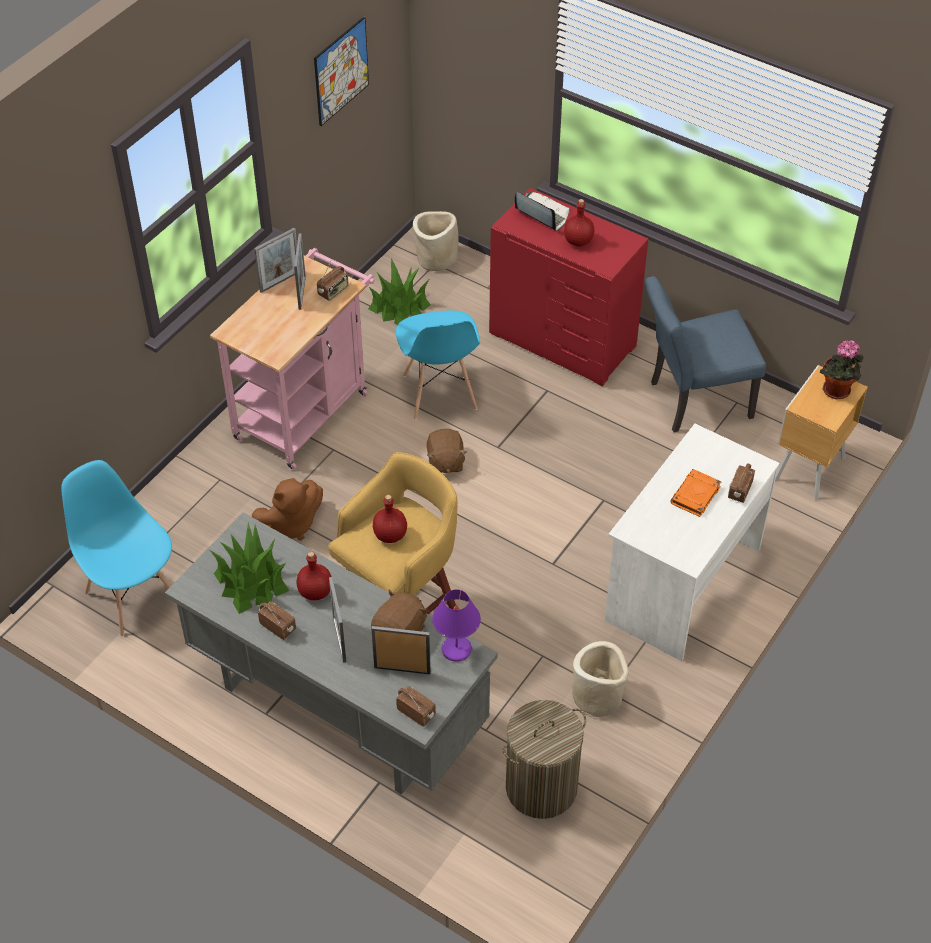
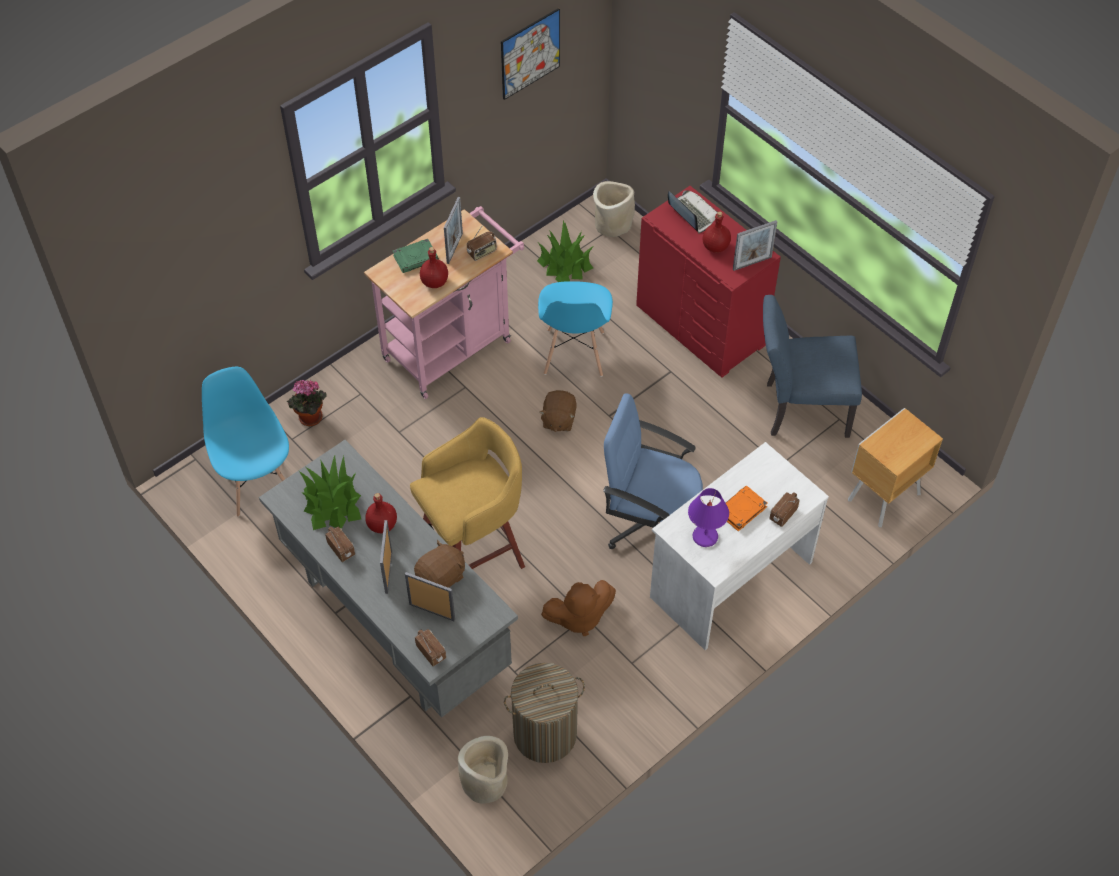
camera: 15 degrees right, 5 degrees up
brown plush toy [252,478,323,541] -> brown plush toy moved to [541,580,616,636]
picture frame [254,228,297,293] -> picture frame moved to [733,220,777,271]
red bottle [373,495,407,543] -> red bottle moved to [420,247,448,288]
purple table lamp [432,589,481,662] -> purple table lamp moved to [688,488,729,547]
beige planter [572,641,629,717] -> beige planter moved to [458,736,508,804]
potted plant [820,340,864,399] -> potted plant moved to [287,380,327,426]
none -> green book [393,239,439,273]
none -> blue office chair [603,393,703,549]

